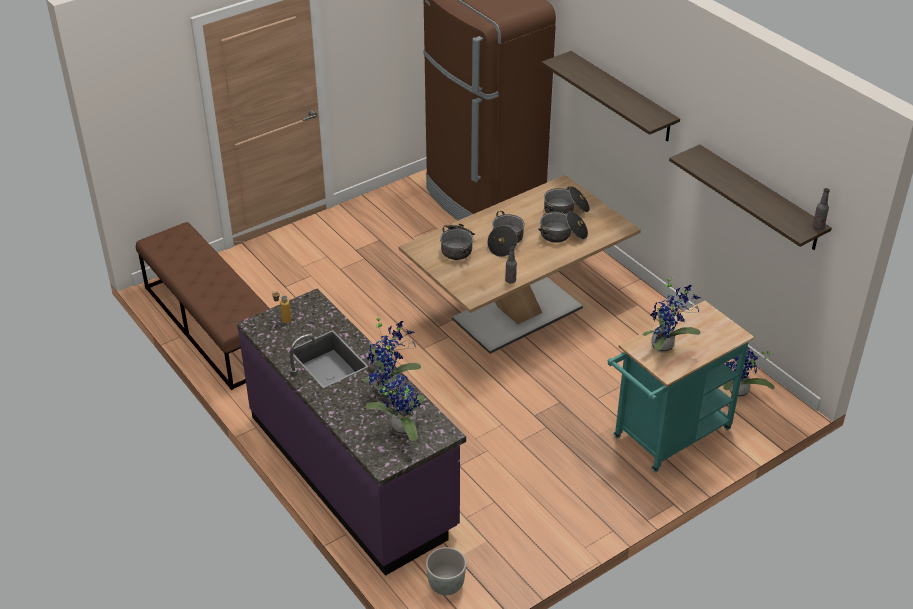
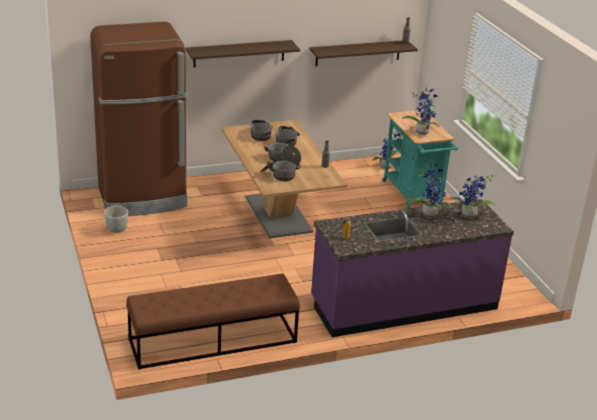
camera: 75 degrees left, 10 degrees down
grey planter [426,547,466,595] -> grey planter moved to [104,206,128,233]

